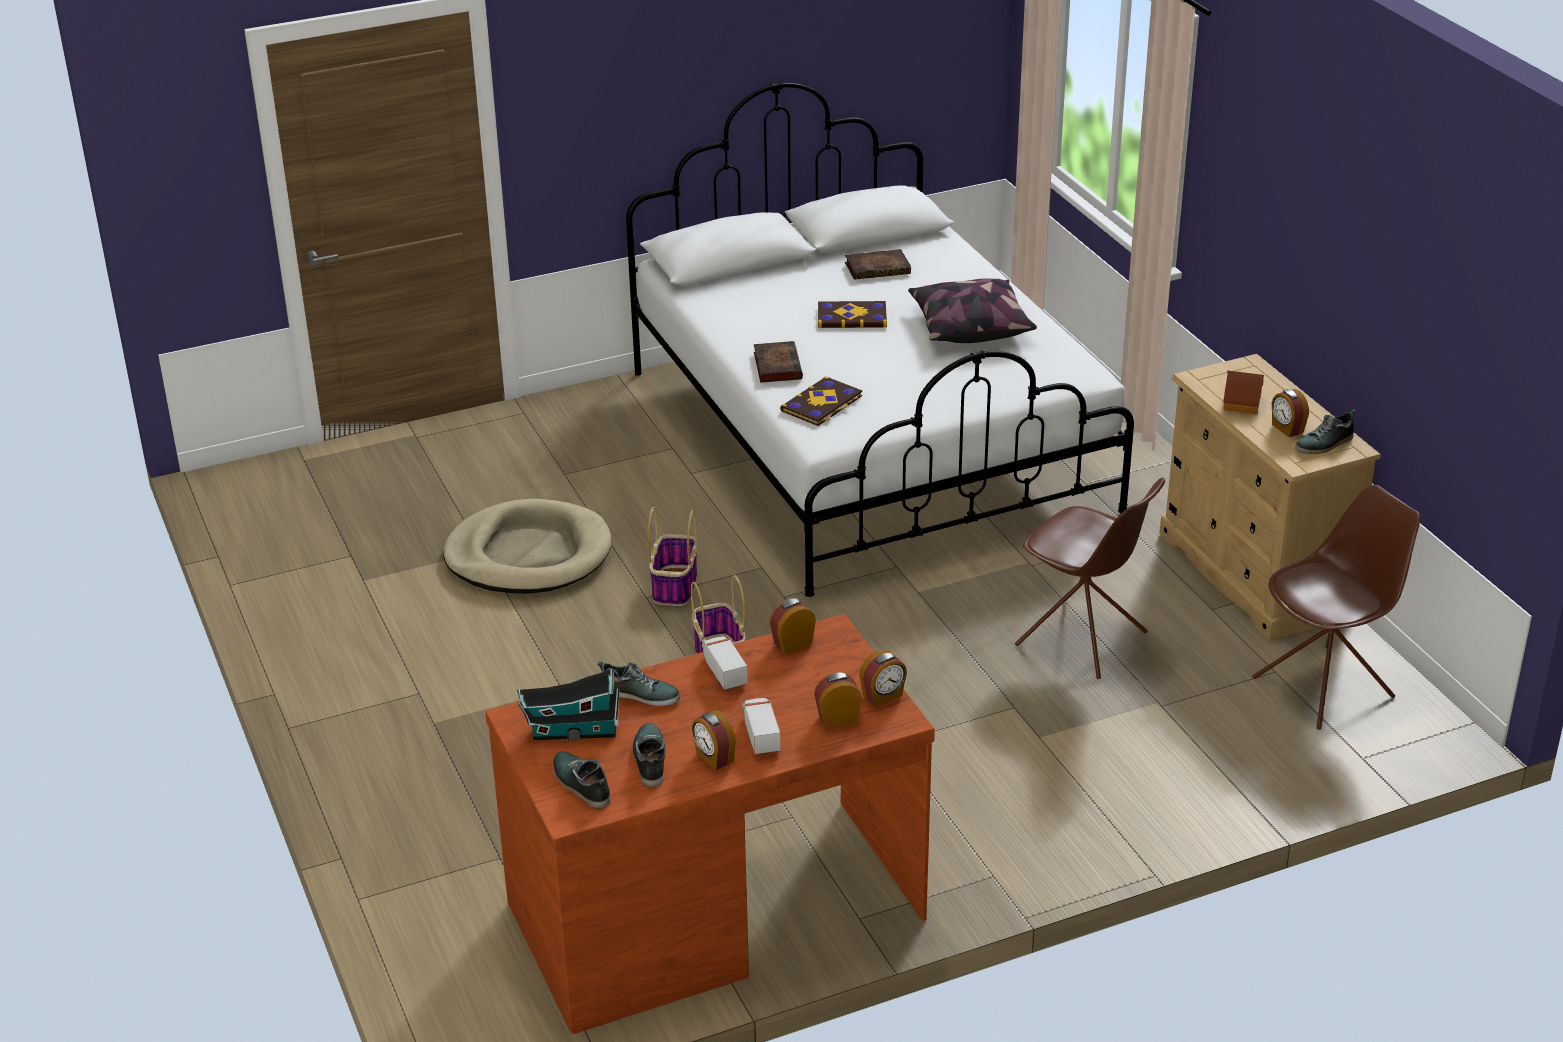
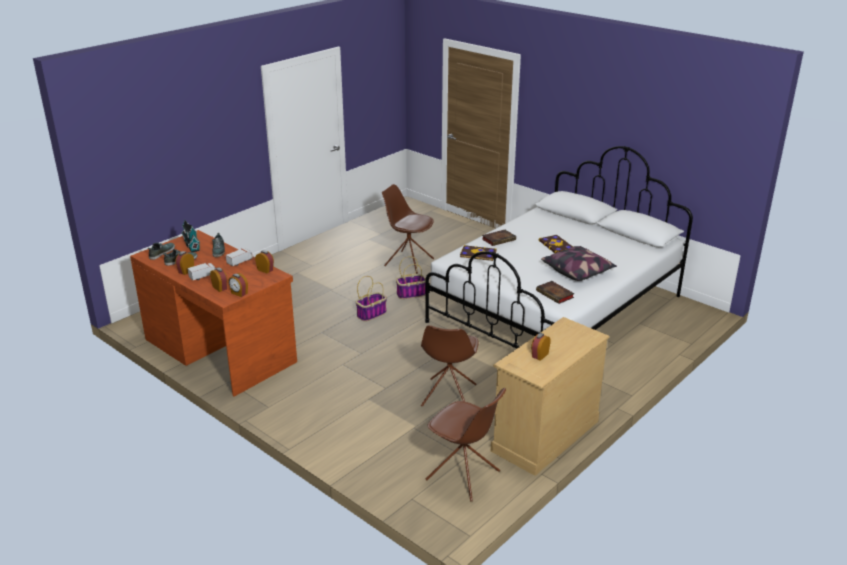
camera: 65 degrees right, 5 degrees down
beige dog bed [443,499,612,594] -> brown chair [382,184,434,274]
book [845,249,911,280] -> book moved to [536,281,574,304]
toy house [1223,370,1264,414] -> none
shoe [1295,409,1356,454] -> none

